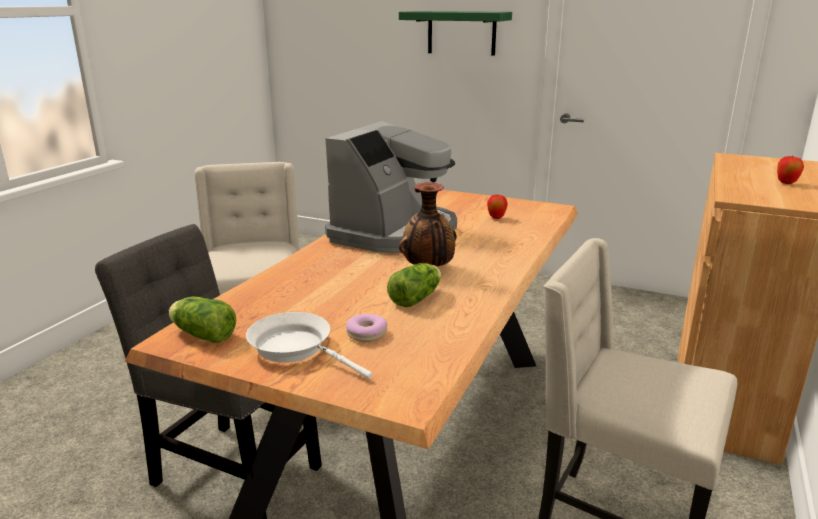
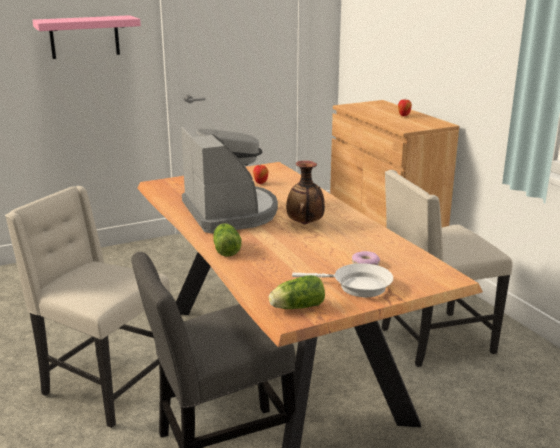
camera: 50 degrees left, 0 degrees up
white frying pan [246,312,372,379] -> white frying pan turned 150 degrees counterclockwise [292,263,393,297]
lettuce [387,263,441,307] -> lettuce moved to [213,223,241,257]
green shelf [399,11,512,56] -> pink shelf [32,15,141,59]

